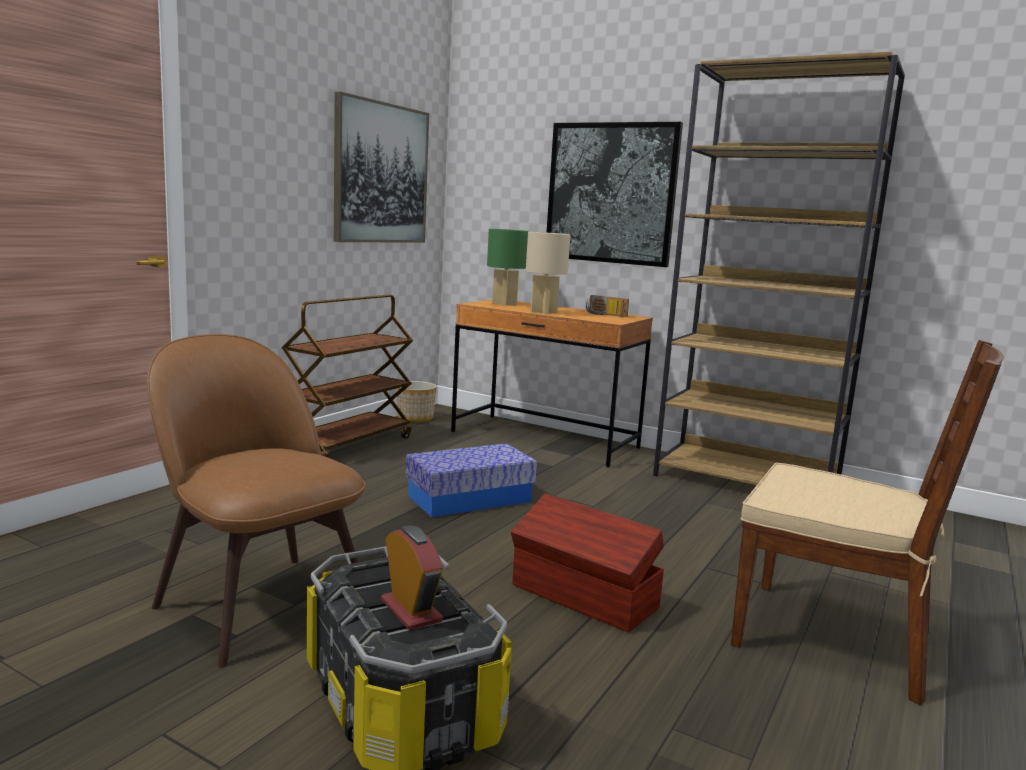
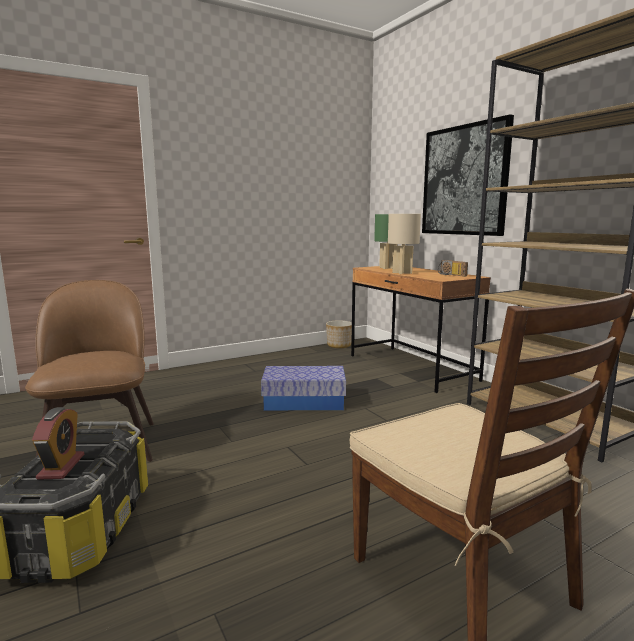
camera: 30 degrees right, 0 degrees up
brown cart [282,295,413,458] -> none
picture [334,92,429,243] -> none
brown storage box [511,493,664,632] -> none

